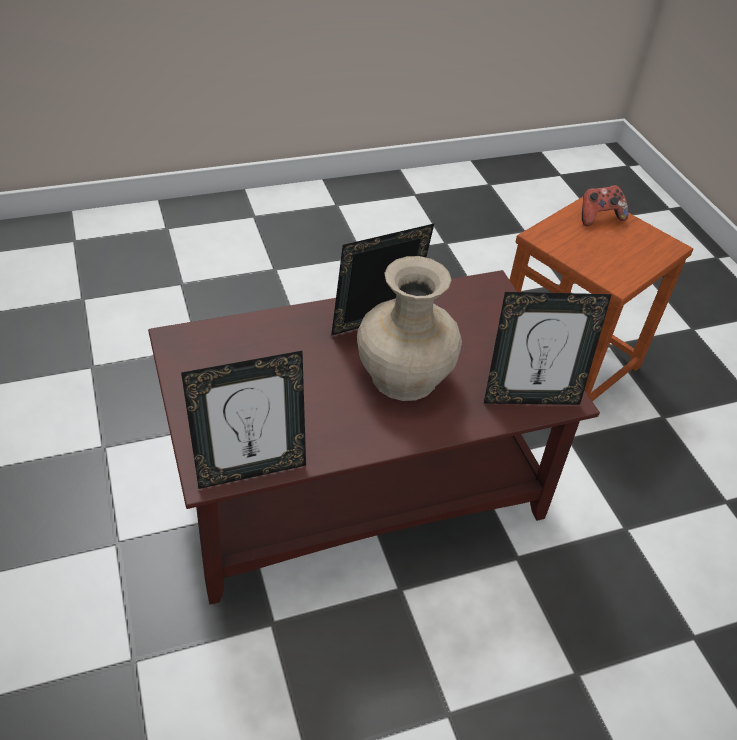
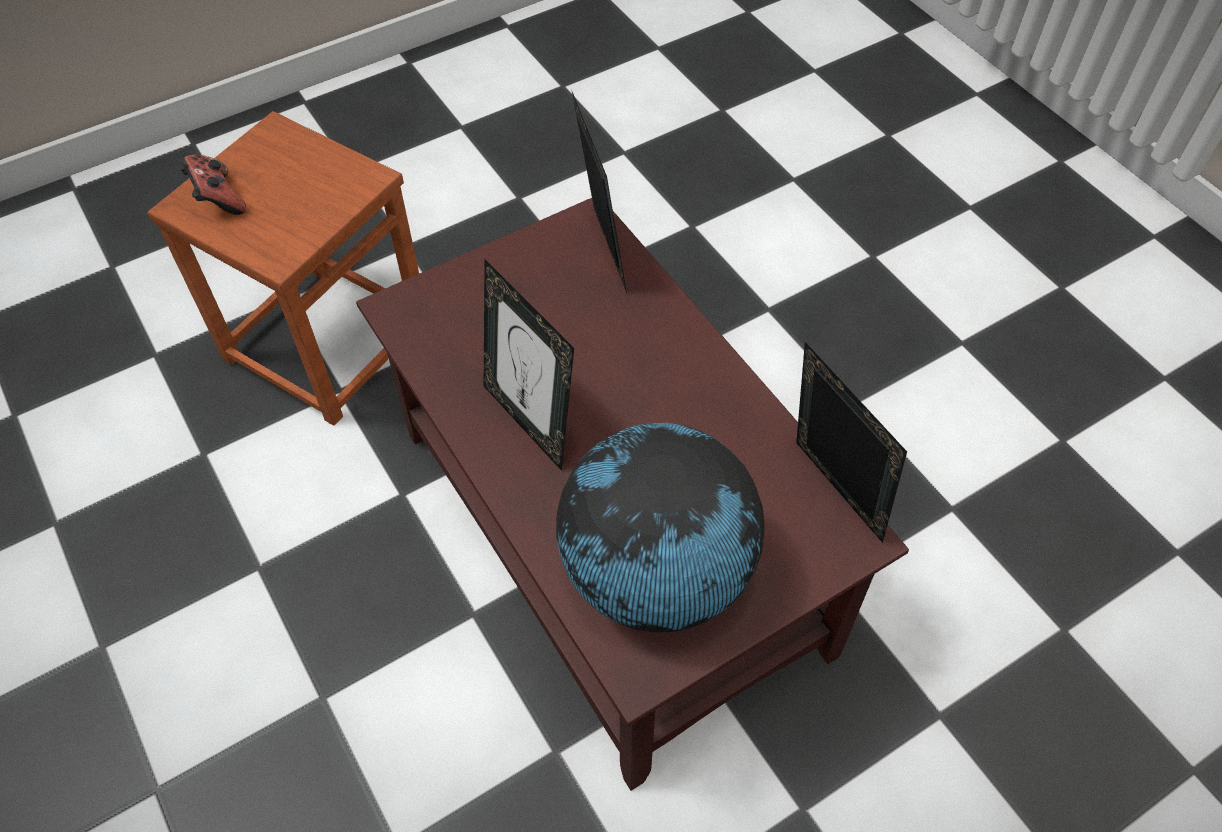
camera: 100 degrees left, 10 degrees up
beige vase [357,256,462,401] -> none
none -> globe [556,423,765,632]

